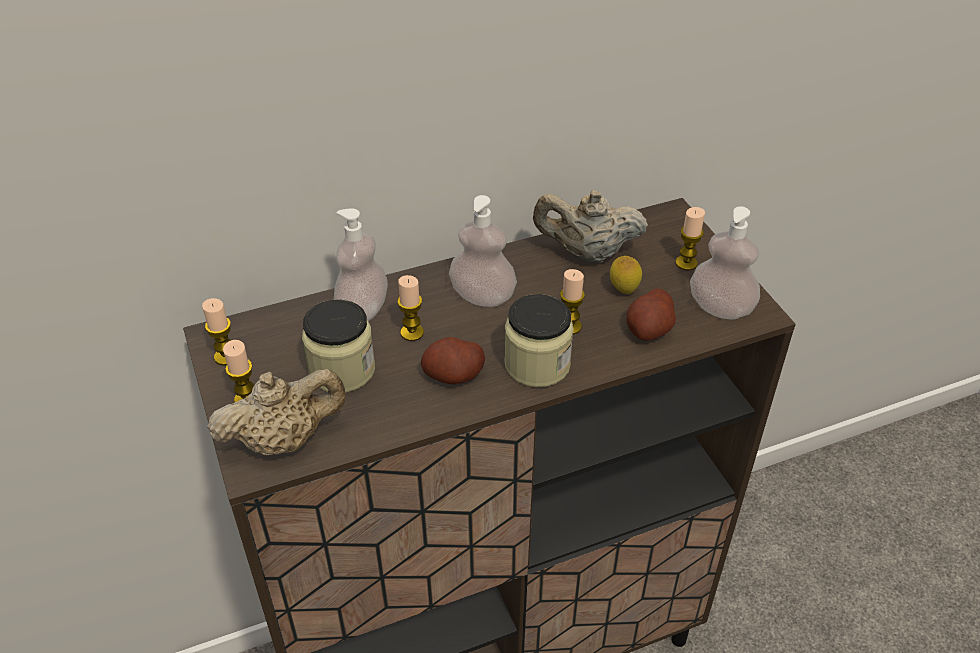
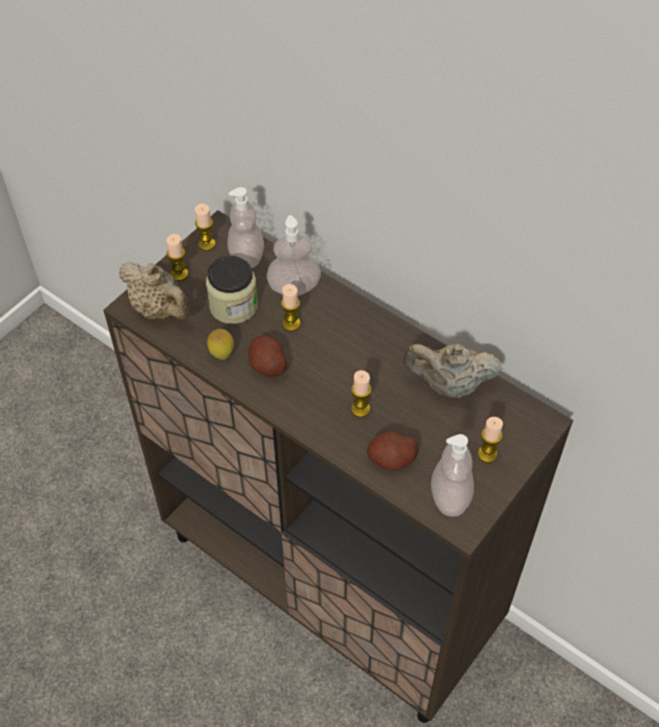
camera: 60 degrees right, 10 degrees up
soap dispenser [449,195,517,307] -> soap dispenser moved to [227,187,264,268]
jar [504,294,574,387] -> none
beige teapot [533,190,648,263] -> beige teapot turned 60 degrees counterclockwise [403,344,503,398]
lemon [610,256,642,294] -> lemon moved to [207,329,234,360]

